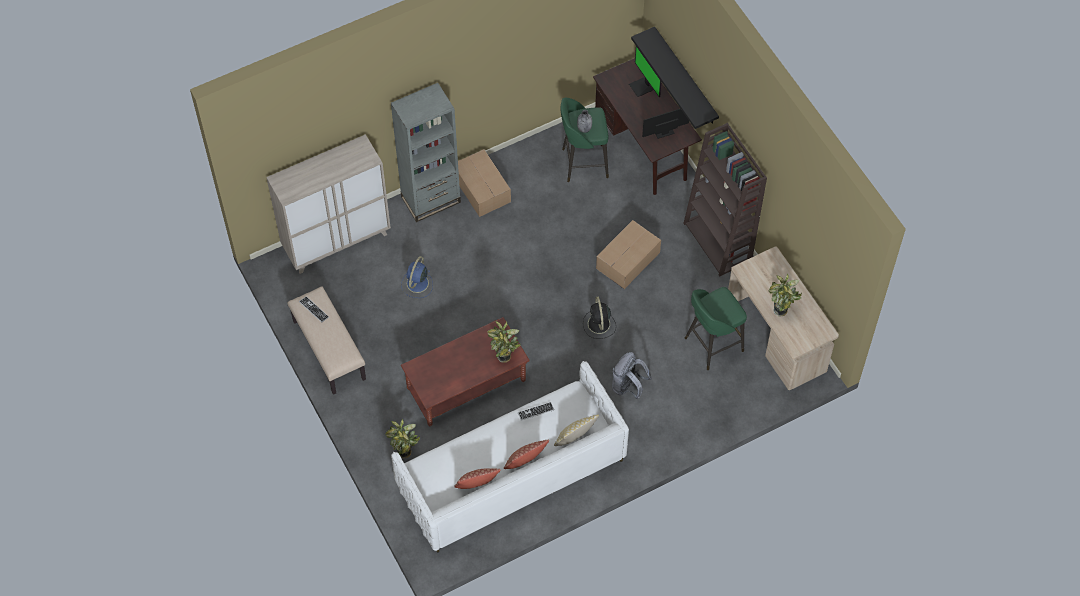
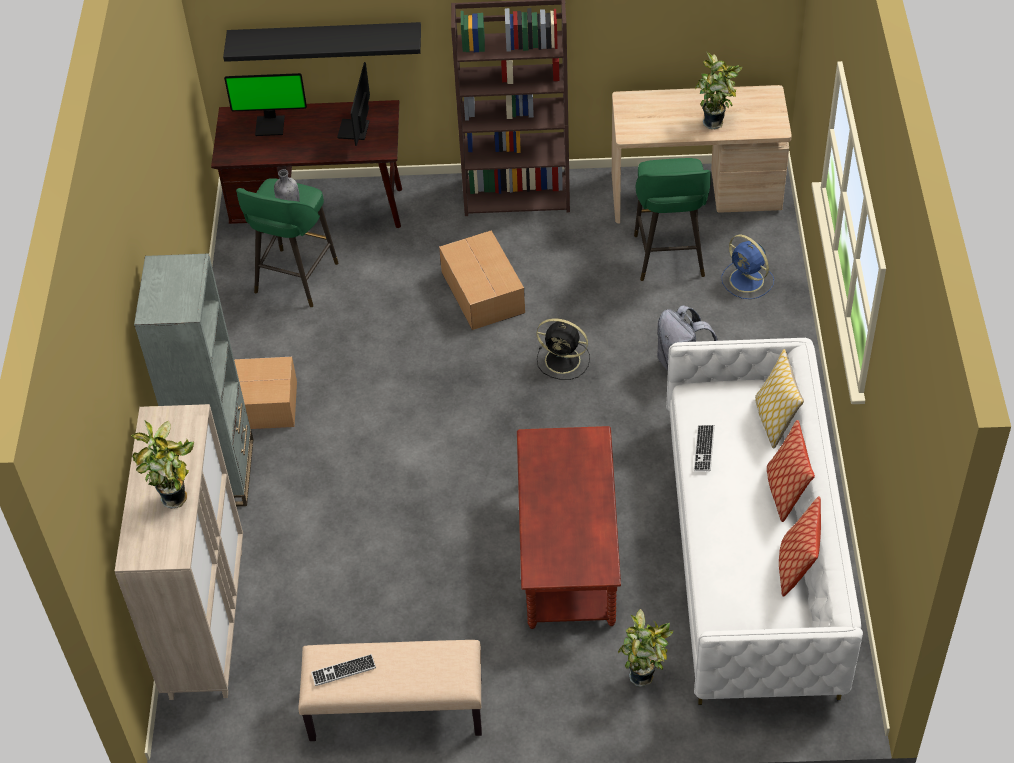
camera: 60 degrees left, 10 degrees down
blue fan [401,256,433,298] -> blue fan moved to [721,235,774,299]
potted plant [487,321,521,362] -> potted plant moved to [131,420,194,509]

